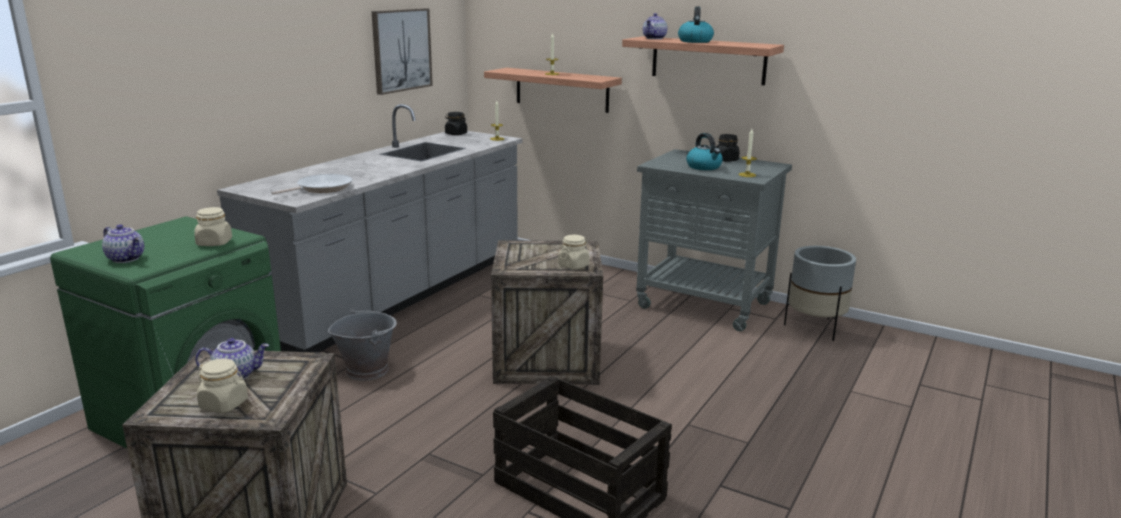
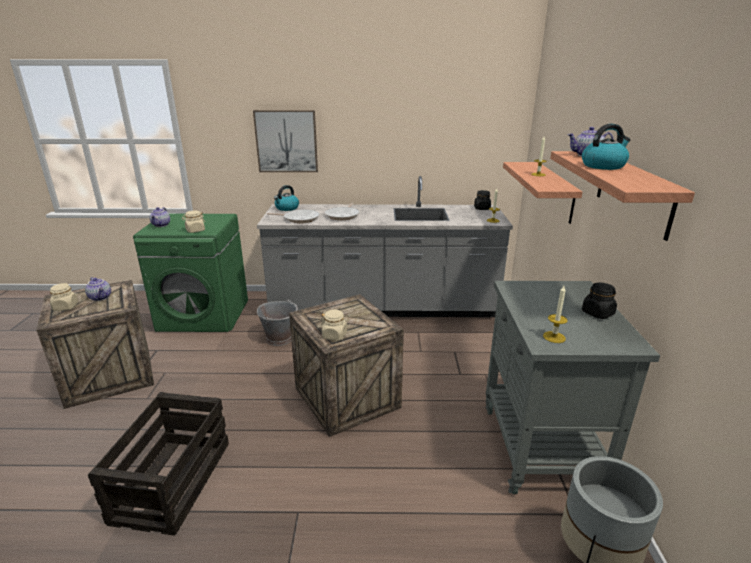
camera: 60 degrees right, 5 degrees up
picture [372,8,433,95] -> picture moved to [253,110,318,172]
kettle [686,133,723,170] -> kettle moved to [274,185,299,211]
none -> frying pan [325,203,359,220]

